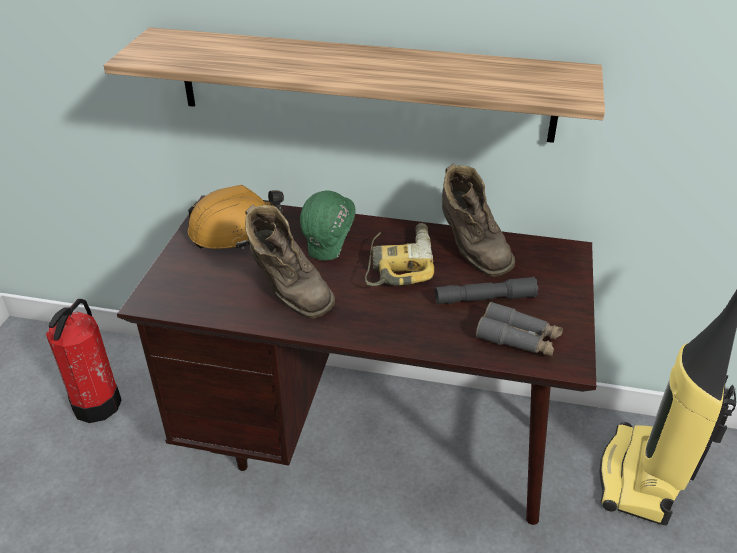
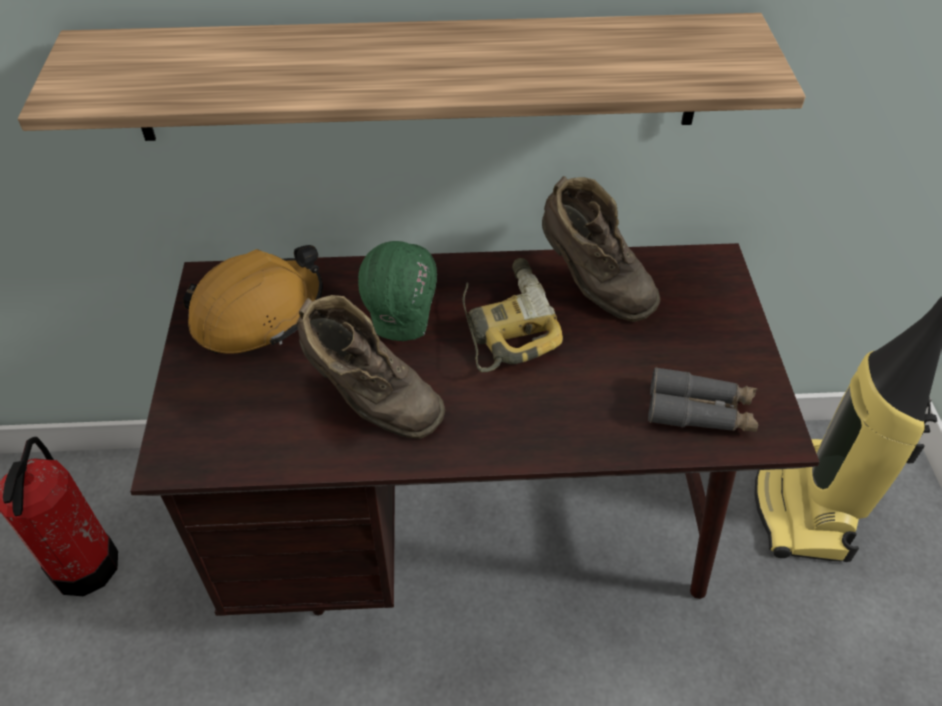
camera: 15 degrees left, 10 degrees up
grey flashlight [435,277,538,304] -> none

